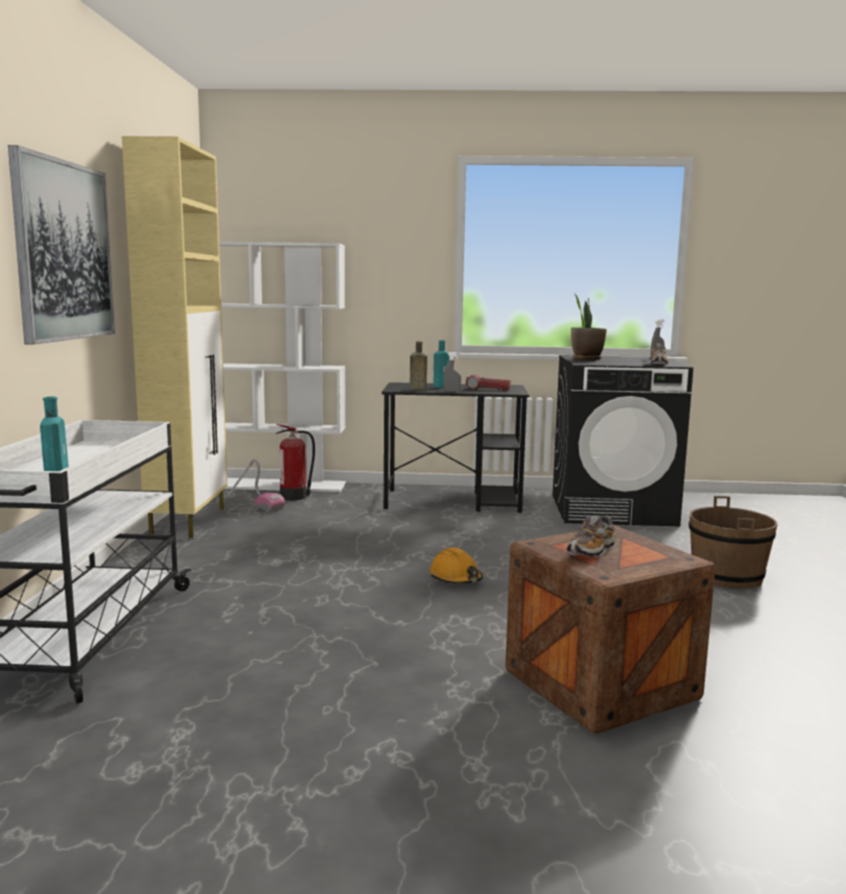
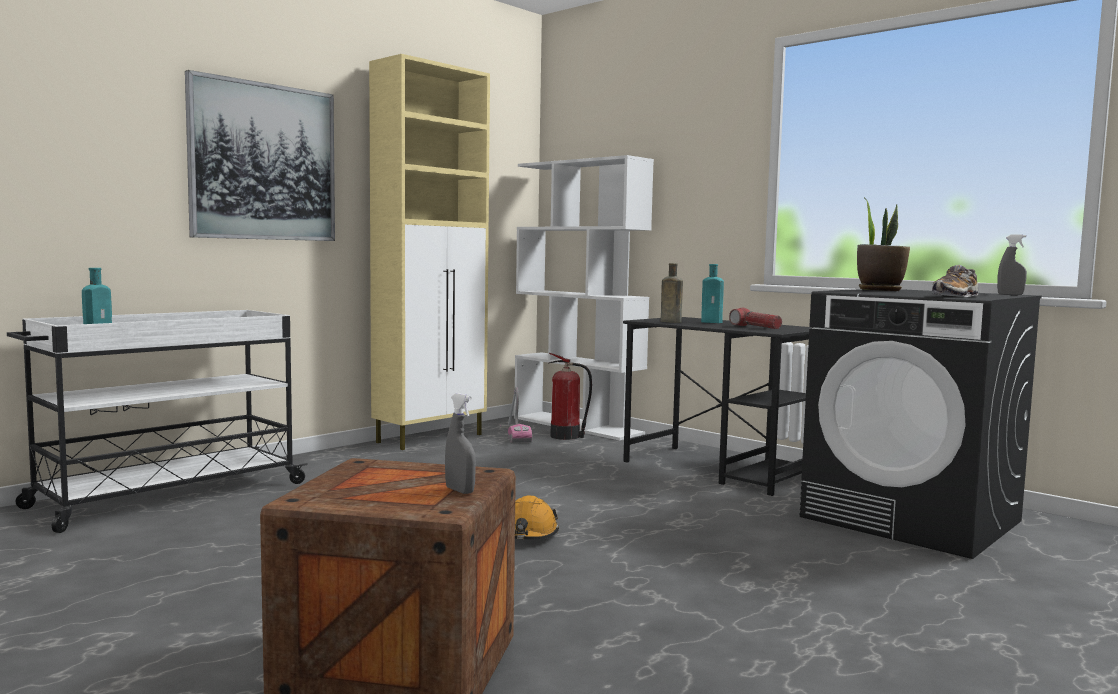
camera: 40 degrees right, 5 degrees down
grey spray bottle [444,352,461,392] -> grey spray bottle moved to [445,393,476,494]
shoe [566,515,615,557] -> none
brown bucket [689,496,778,589] -> none

